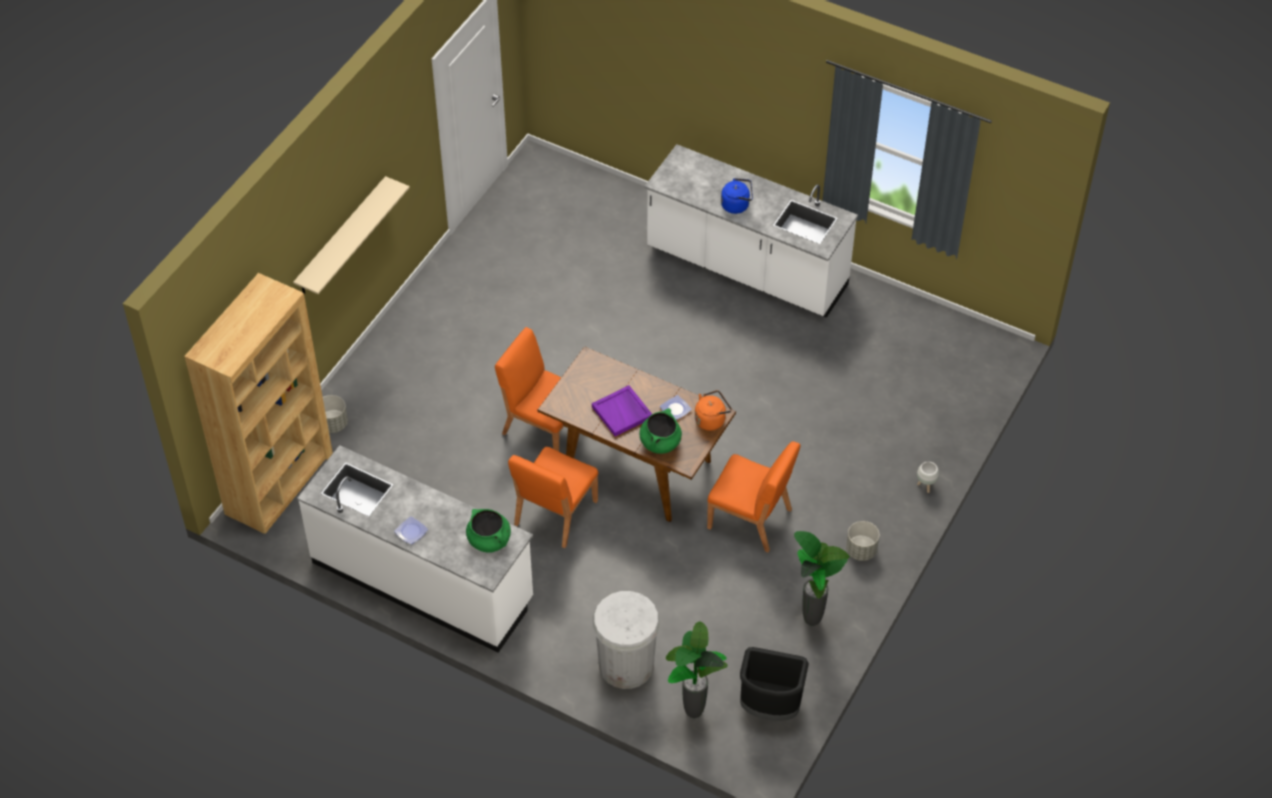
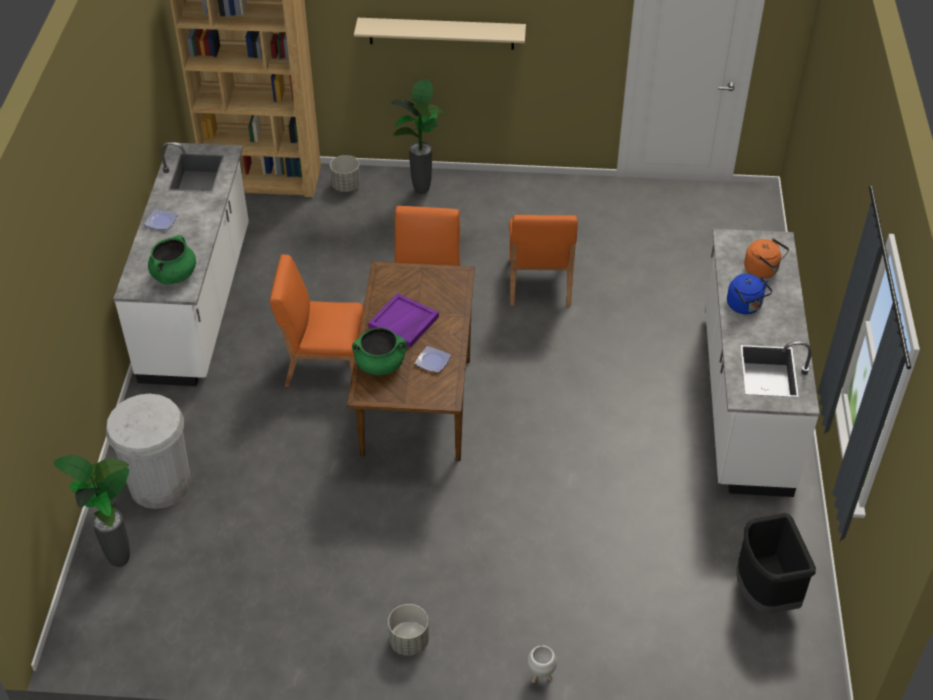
camera: 65 degrees right, 5 degrees down
orange kettle [695,390,732,431] -> orange kettle moved to [744,238,789,279]
orange chair [707,441,800,552] -> orange chair moved to [509,215,578,306]
black trash can [740,647,809,721] -> black trash can moved to [736,513,816,613]
potted plant [794,531,849,626] -> potted plant moved to [391,79,446,194]

